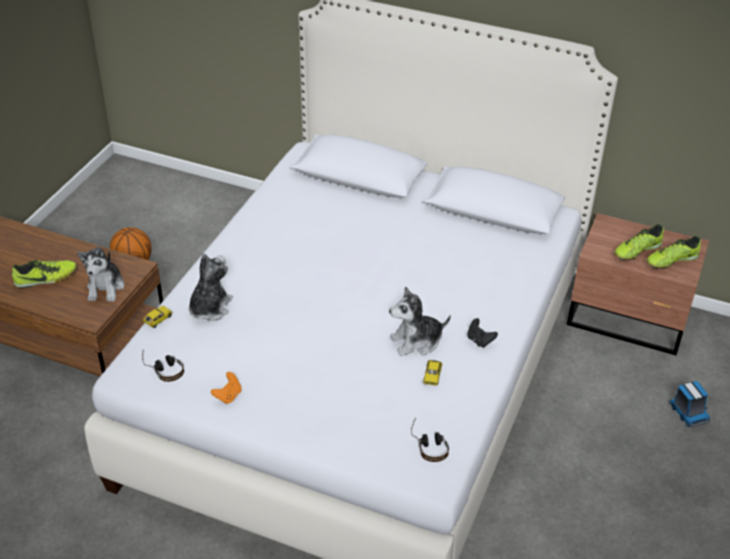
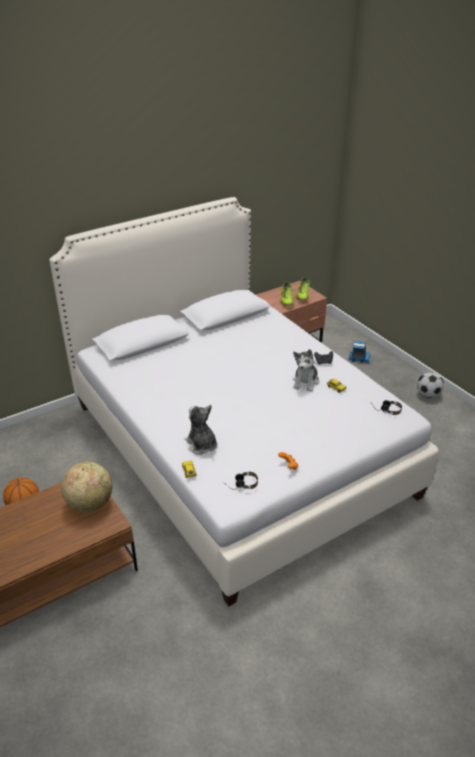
camera: 55 degrees left, 5 degrees down
shoe [12,260,77,288] -> none
plush toy [77,246,124,302] -> globe [61,462,113,512]
none -> football [417,372,444,398]

